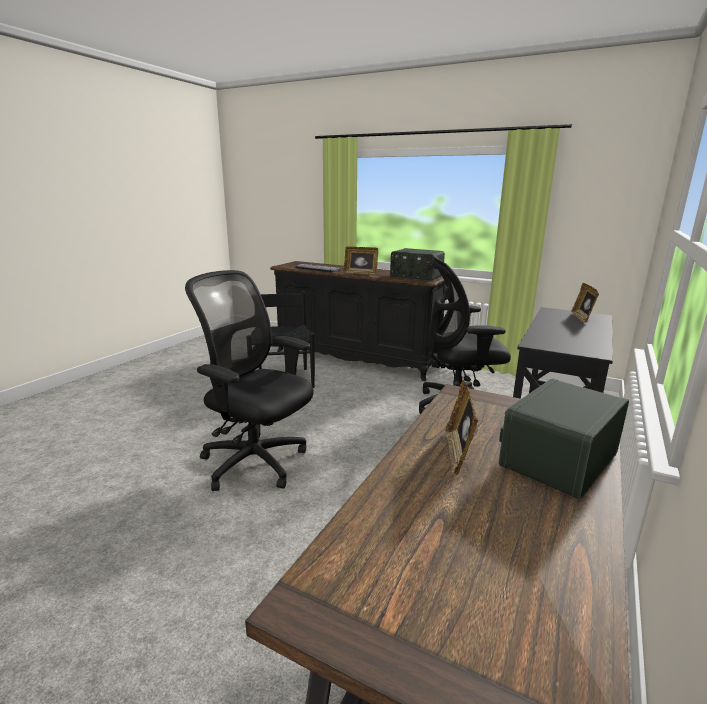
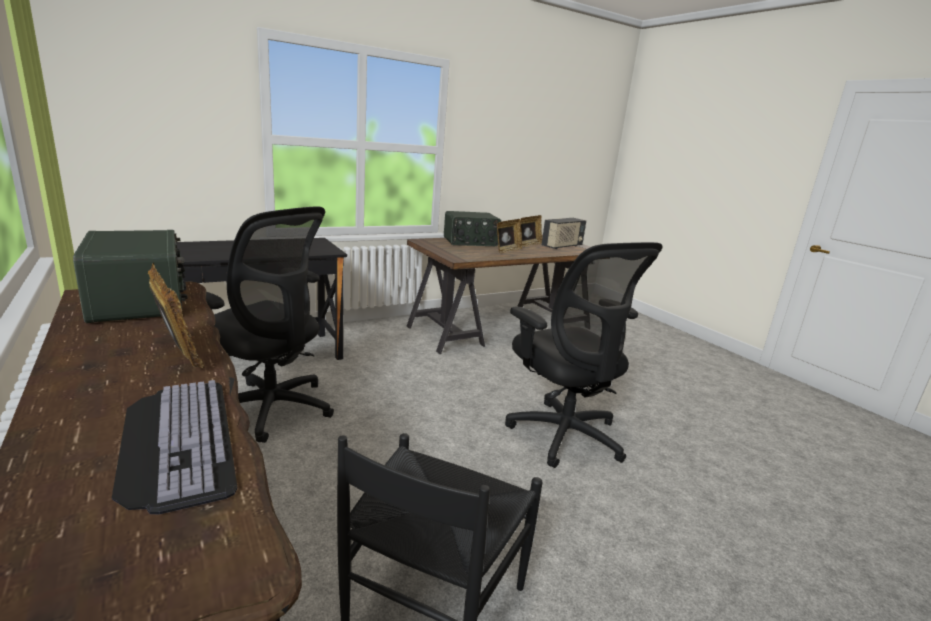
camera: 150 degrees left, 0 degrees up
picture frame [571,283,599,323] -> picture frame moved to [520,215,542,247]
none -> radio [542,218,586,249]

